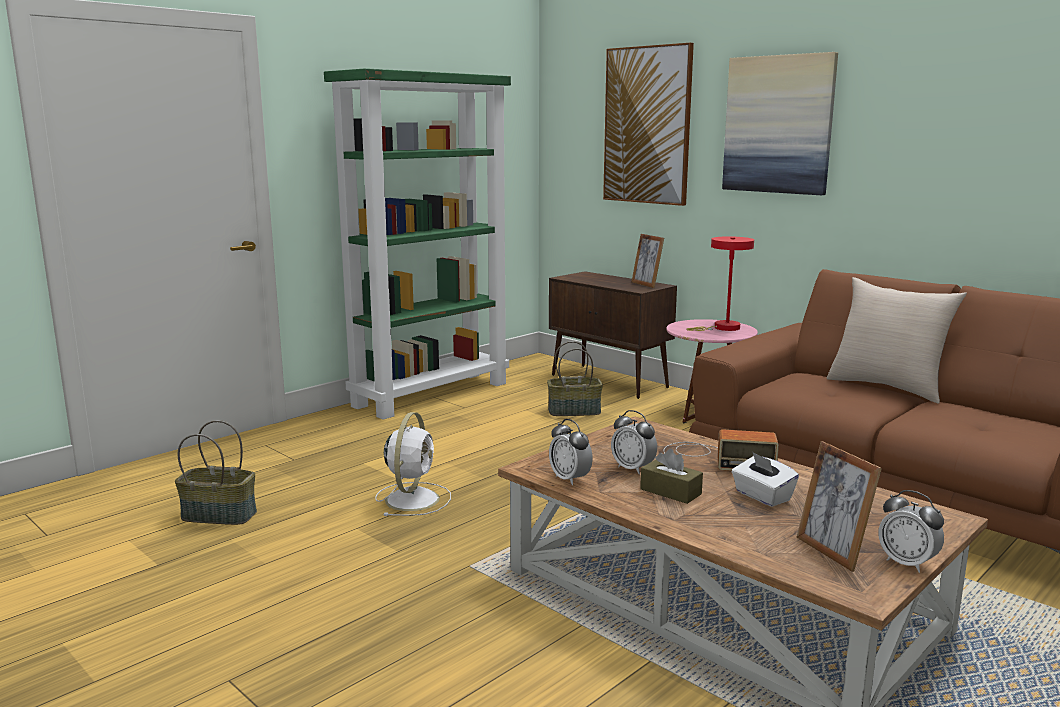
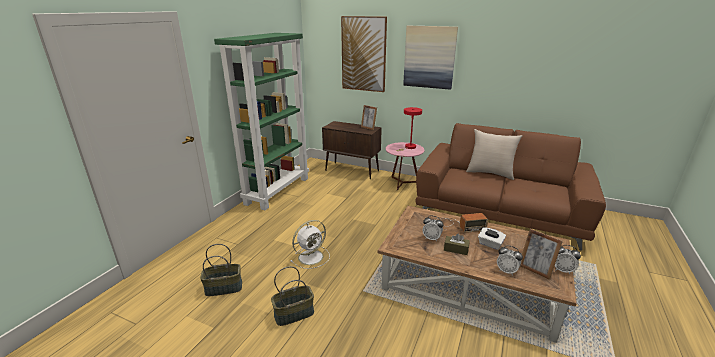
camera: 20 degrees left, 10 degrees up
white fan [375,412,451,516] -> white fan turned 60 degrees clockwise [290,220,330,269]
basket [547,341,603,416] -> basket moved to [271,266,314,326]
alarm clock [549,419,593,485] -> alarm clock moved to [497,245,523,276]

